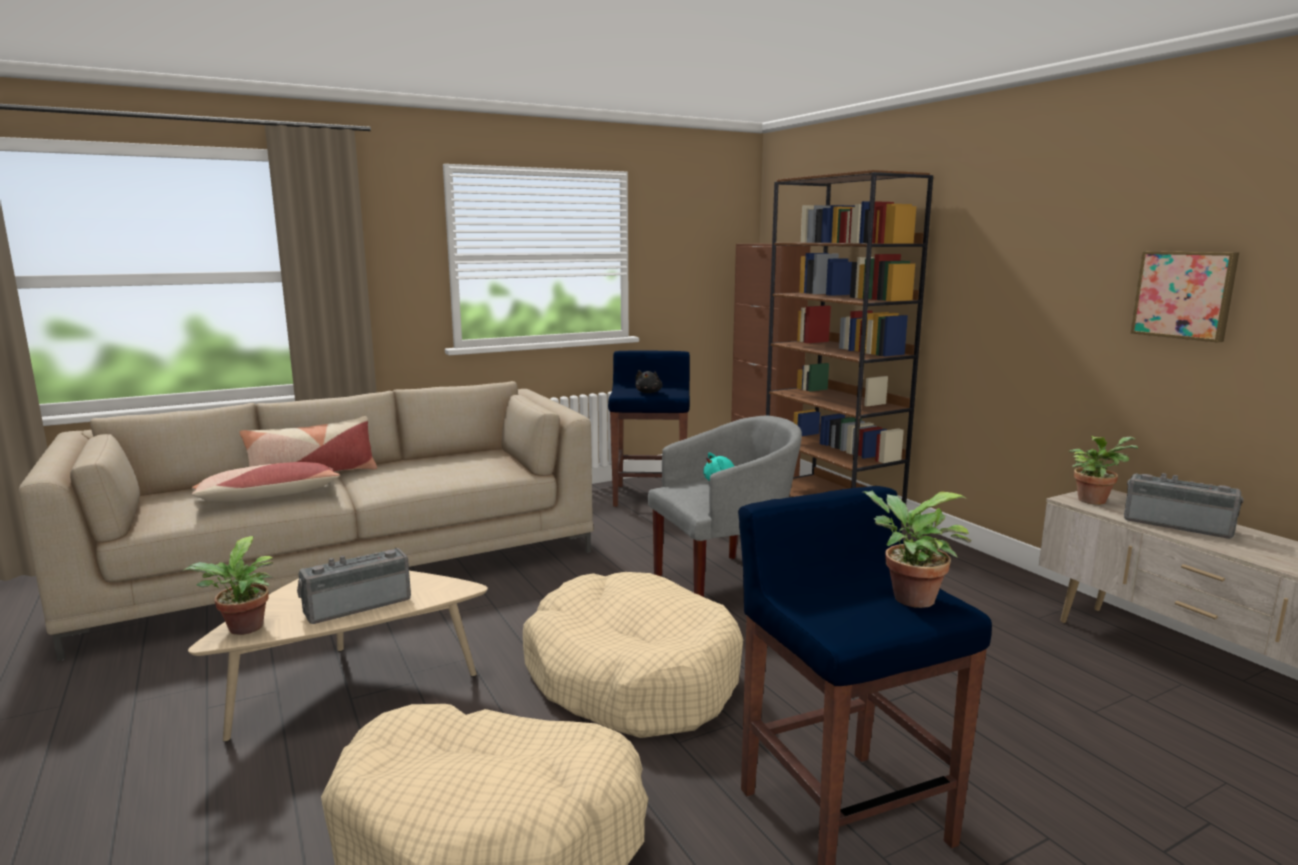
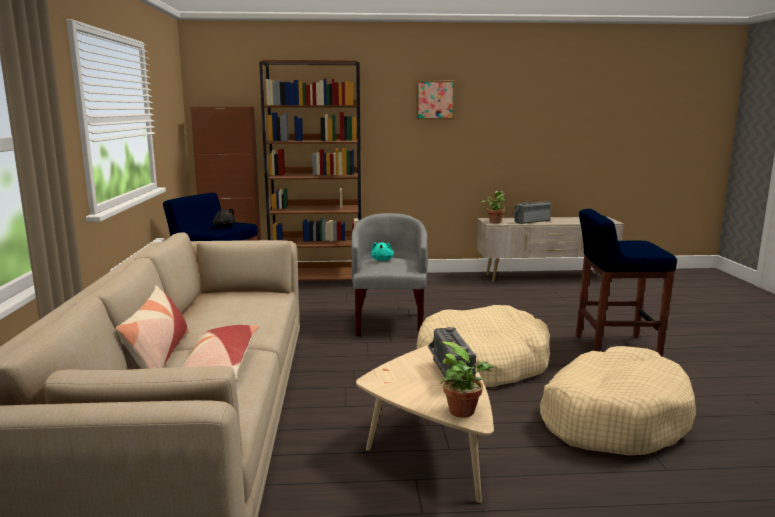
camera: 65 degrees left, 0 degrees up
potted plant [863,491,972,608] -> none
picture [1130,251,1239,343] -> picture moved to [416,81,454,119]

